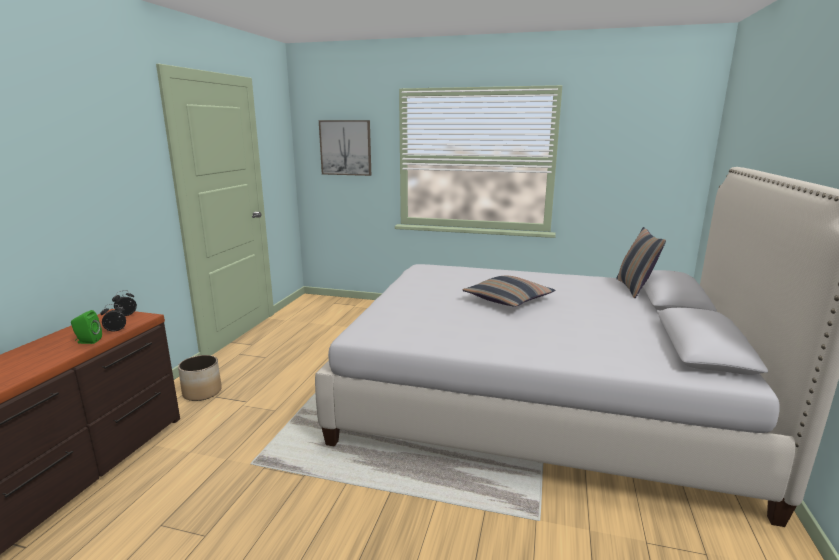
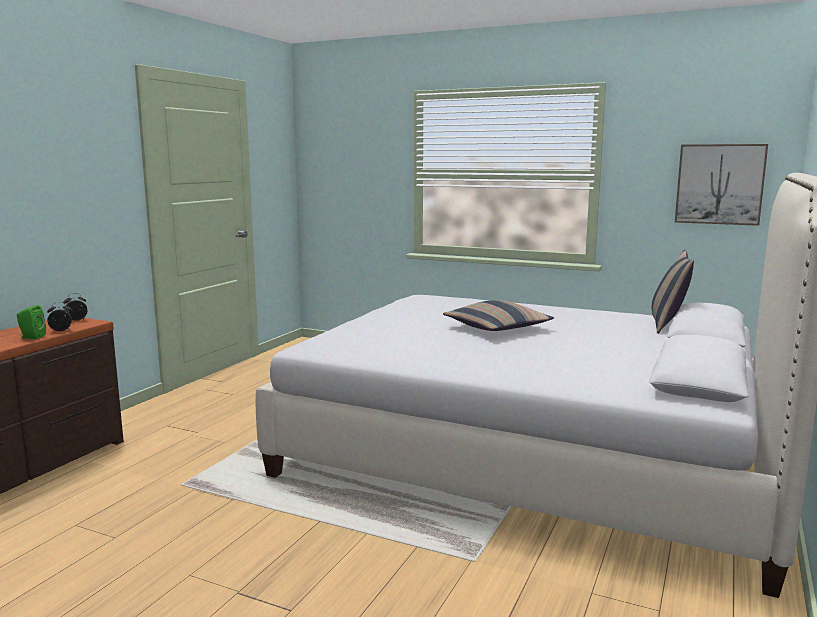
camera: 10 degrees right, 5 degrees down
planter [178,355,222,401] -> none
picture [319,120,371,176] -> picture moved to [675,144,768,226]

